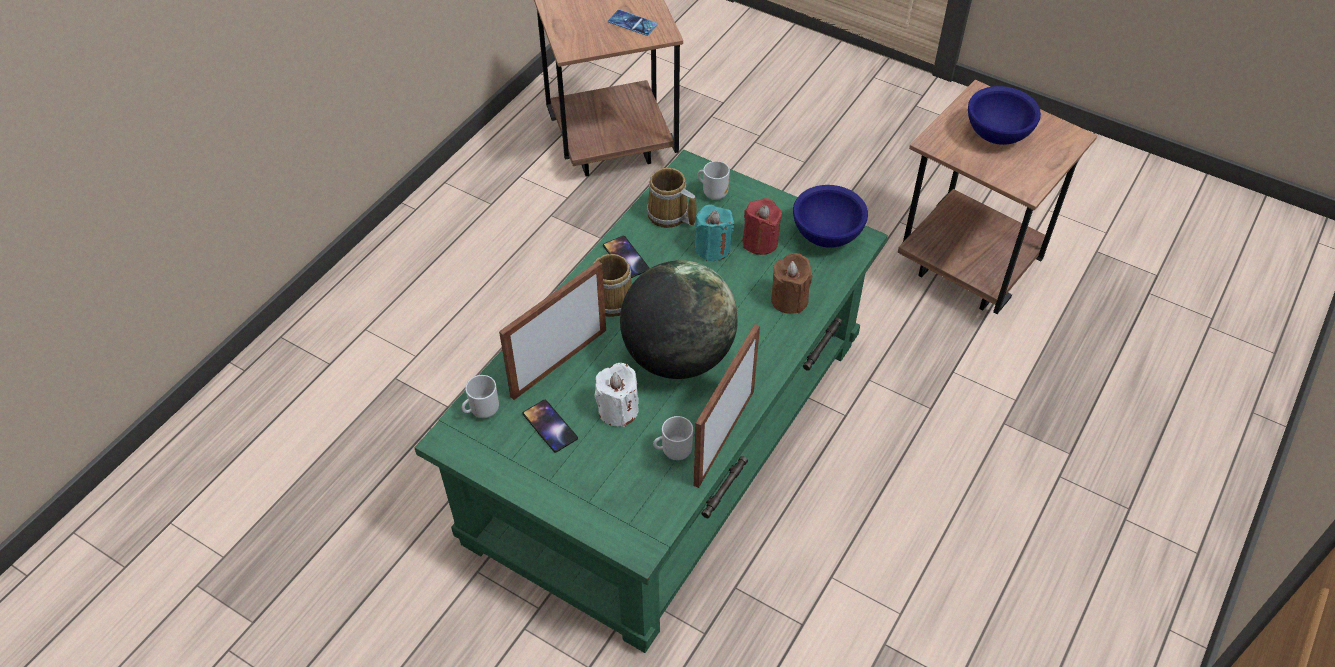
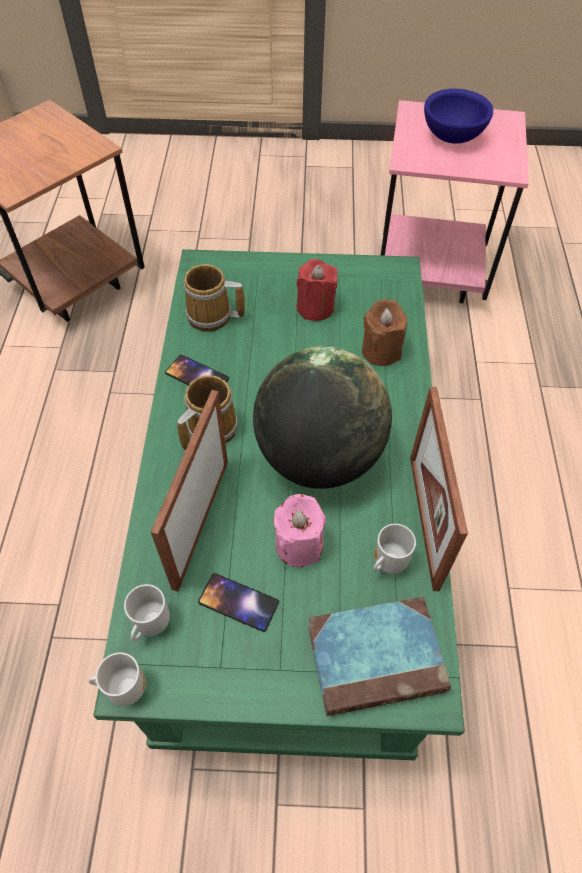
camera: 30 degrees left, 5 degrees up
white candle [595,363,639,427] -> pink candle [274,494,326,567]
phone [608,10,658,36] -> none
turquoise candle [695,205,734,261] -> none
mug [697,161,730,200] -> mug moved to [88,652,146,706]
blue bowl [793,185,868,248] -> none
brown side table [898,80,1097,314] -> pink side table [380,100,529,303]
none -> book [308,597,451,716]

